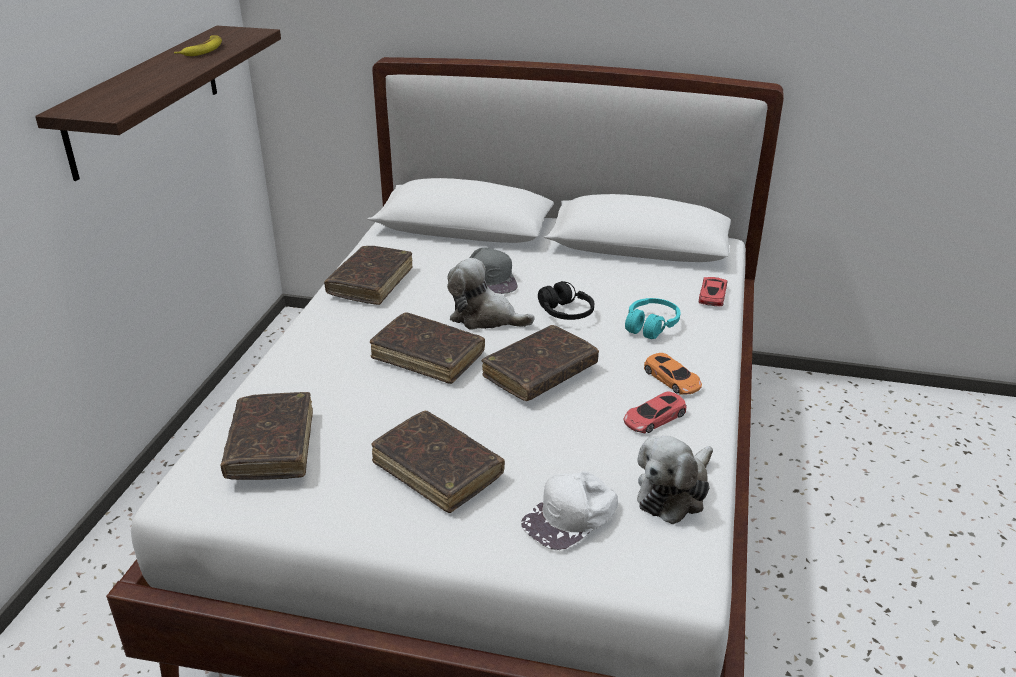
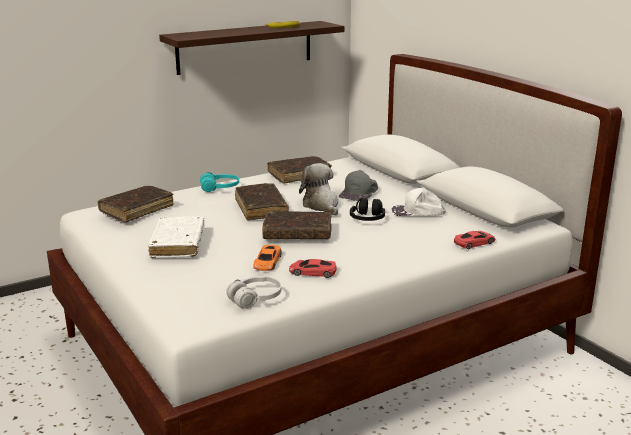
camera: 45 degrees right, 10 degrees down
brown book [371,411,505,513] -> white book [148,216,205,258]
white cap [521,471,618,550] -> white cap moved to [391,188,446,216]
turquoise headphones [625,298,680,339] -> turquoise headphones moved to [200,172,239,192]
plush toy [637,436,713,524] -> white headphones [226,276,281,308]
orange toy car [644,353,702,395] -> orange toy car moved to [254,245,282,271]

